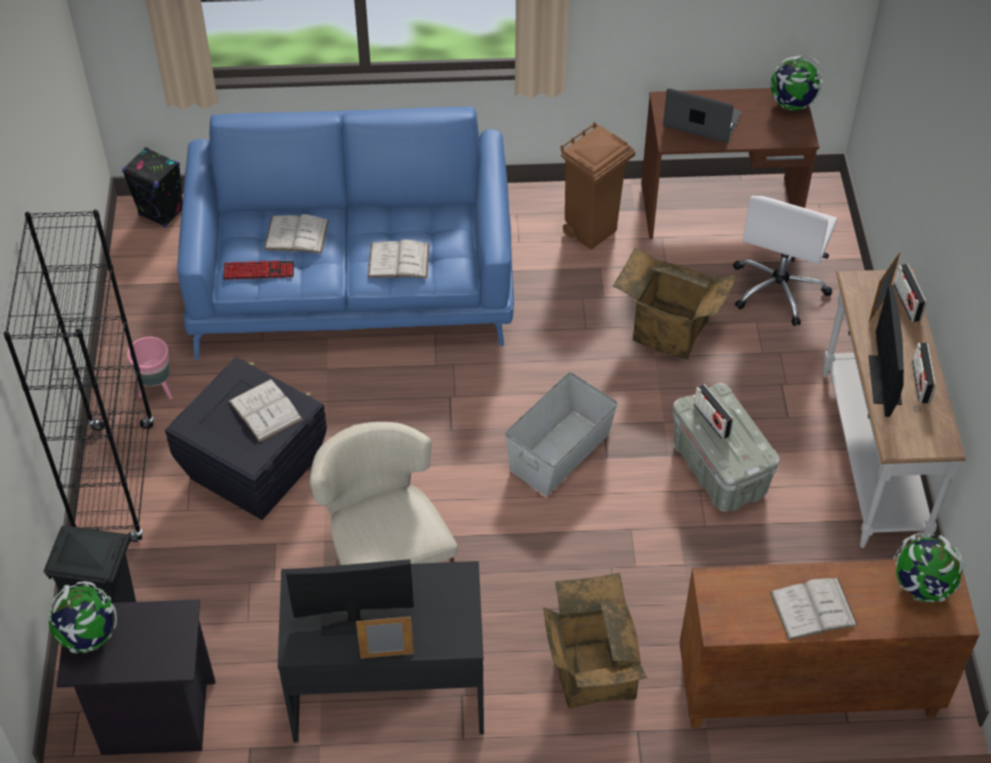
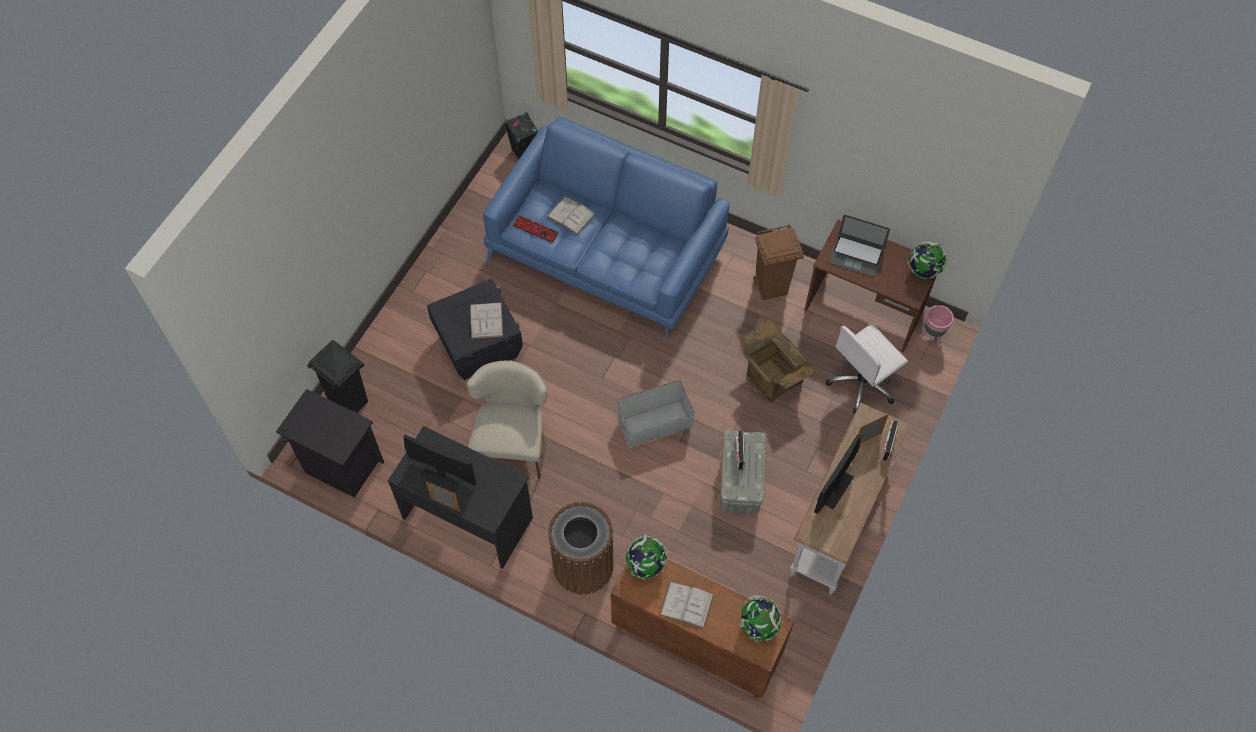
camera: 30 degrees right, 10 degrees up
black bookcase [3,210,154,542] -> none
globe [49,581,117,653] -> globe moved to [626,534,667,579]
pink planter [127,337,173,399] -> pink planter moved to [919,305,954,347]
white book [368,239,429,278] -> none
cardboard box [544,573,647,708] -> brown trash can [548,502,614,594]
laptop [663,88,741,143] -> laptop turned 150 degrees clockwise [829,215,890,277]
radio [912,342,936,403] -> none

